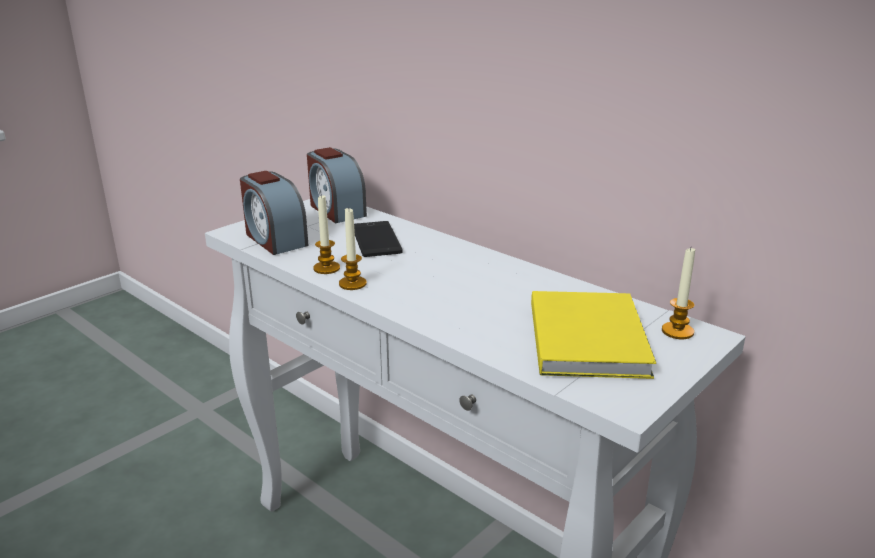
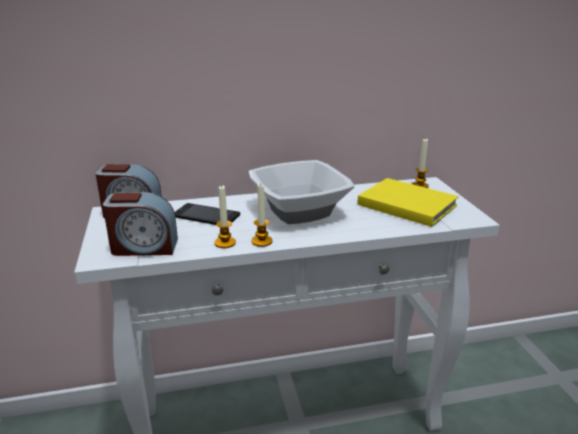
camera: 55 degrees left, 0 degrees up
none -> bowl [249,160,355,224]

